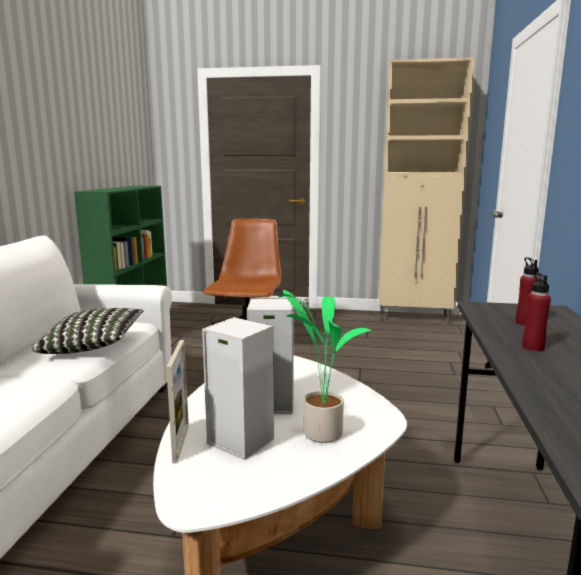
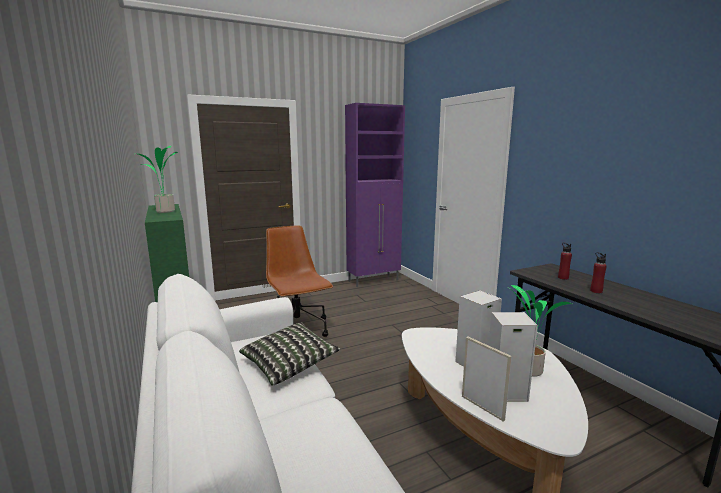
camera: 35 degrees left, 0 degrees up
beige cabinet [379,57,475,324] -> purple cabinet [345,103,405,287]
none -> potted plant [138,146,178,213]

